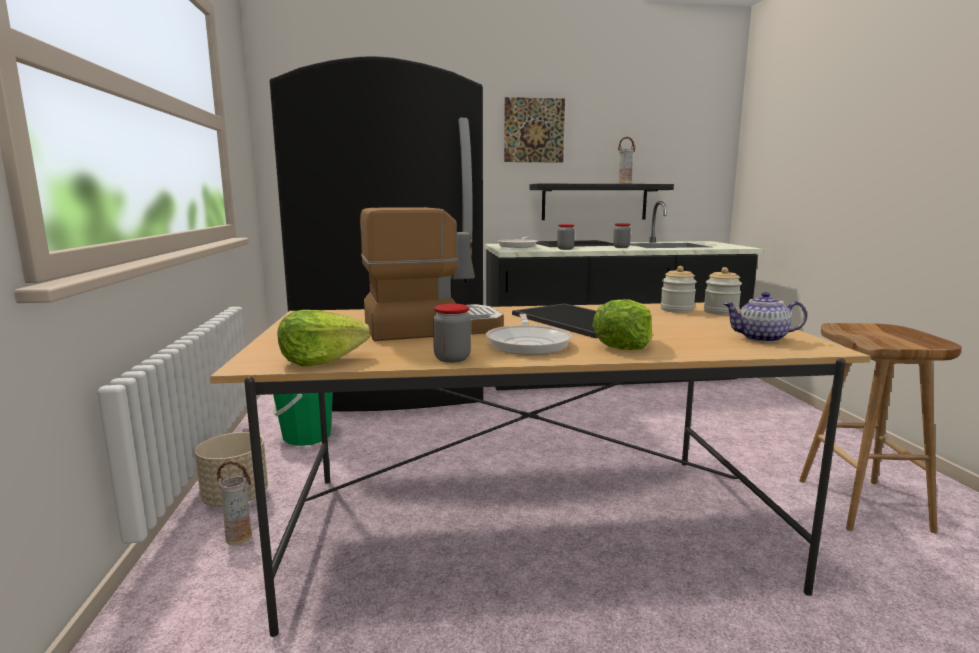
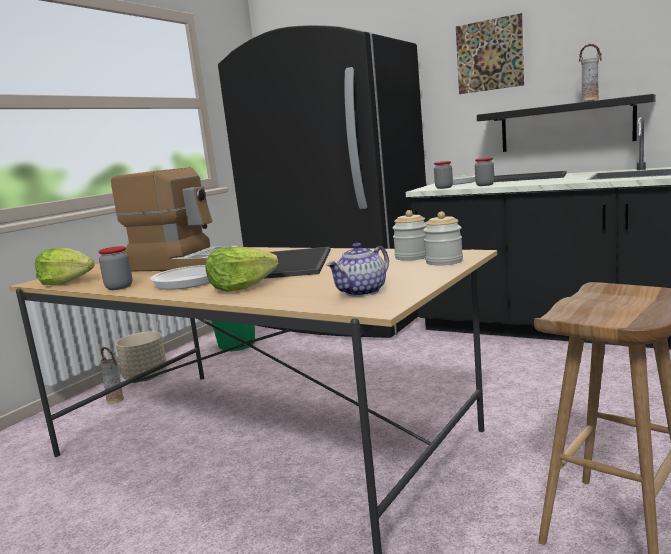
camera: 40 degrees right, 0 degrees up
jar [613,223,631,248] -> jar moved to [434,161,453,189]
teapot [723,292,807,343] -> teapot turned 90 degrees counterclockwise [327,243,389,297]

